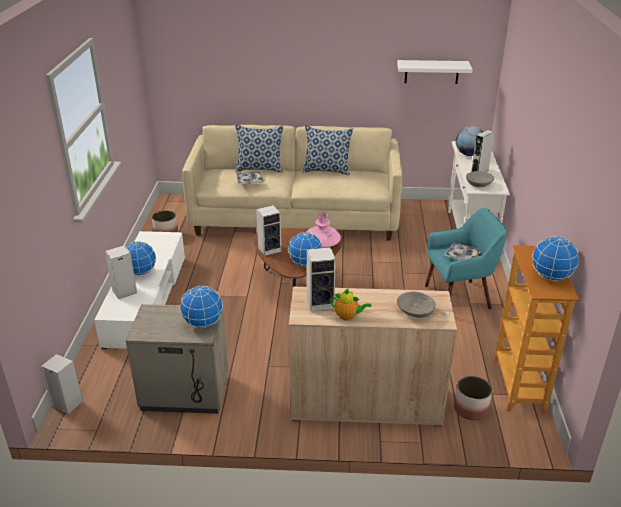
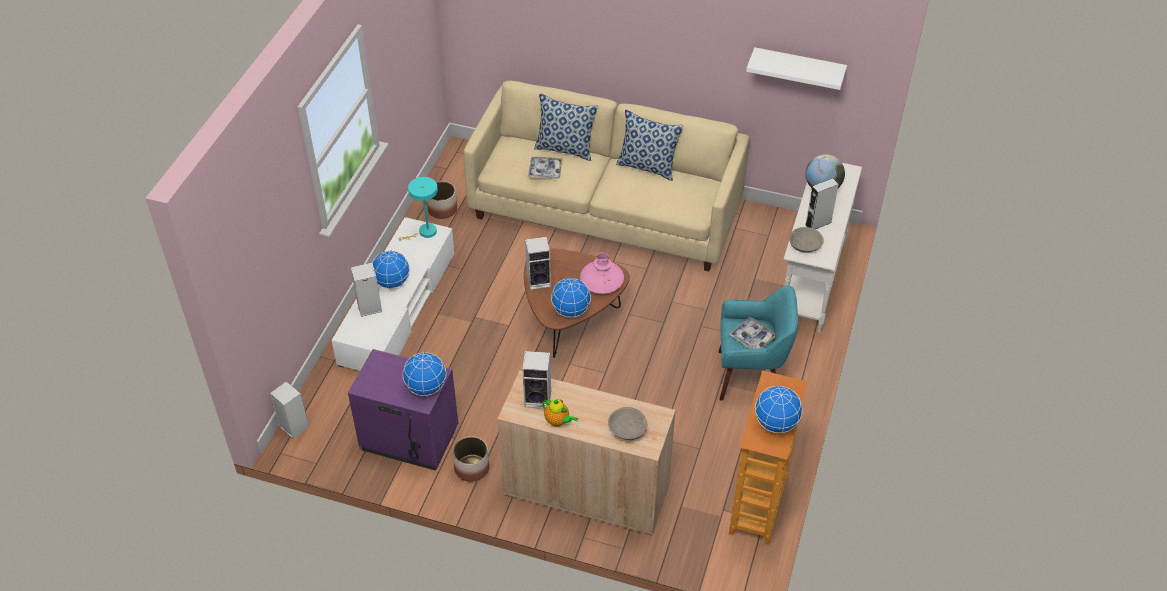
camera: 15 degrees right, 15 degrees up
beige nightstand [126,304,228,414] -> purple nightstand [348,349,458,471]
planter [454,376,492,421] -> planter moved to [453,436,489,482]
none -> turquoise table lamp [398,177,438,241]

